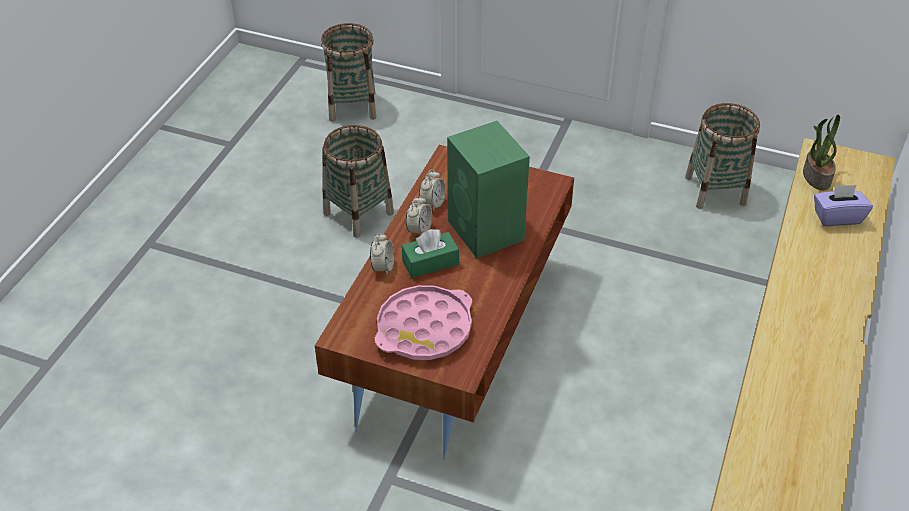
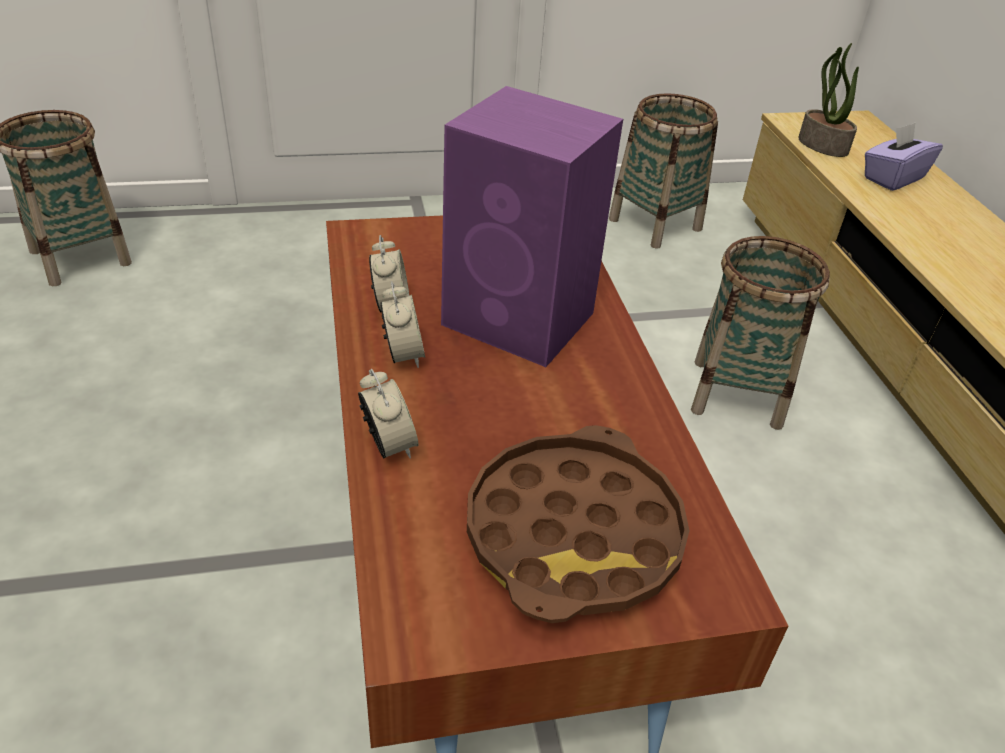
camera: 35 degrees left, 5 degrees down
basket [322,125,394,238] -> basket moved to [691,236,830,430]
pink tray [375,285,472,360] -> brown tray [467,425,689,623]
green tissue box [402,229,459,278] -> none
green speaker [447,121,530,258] -> purple speaker [441,86,623,367]

